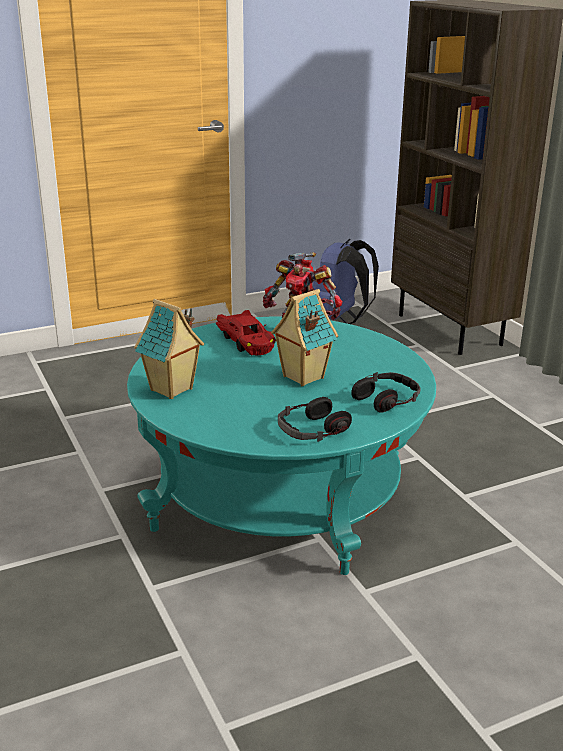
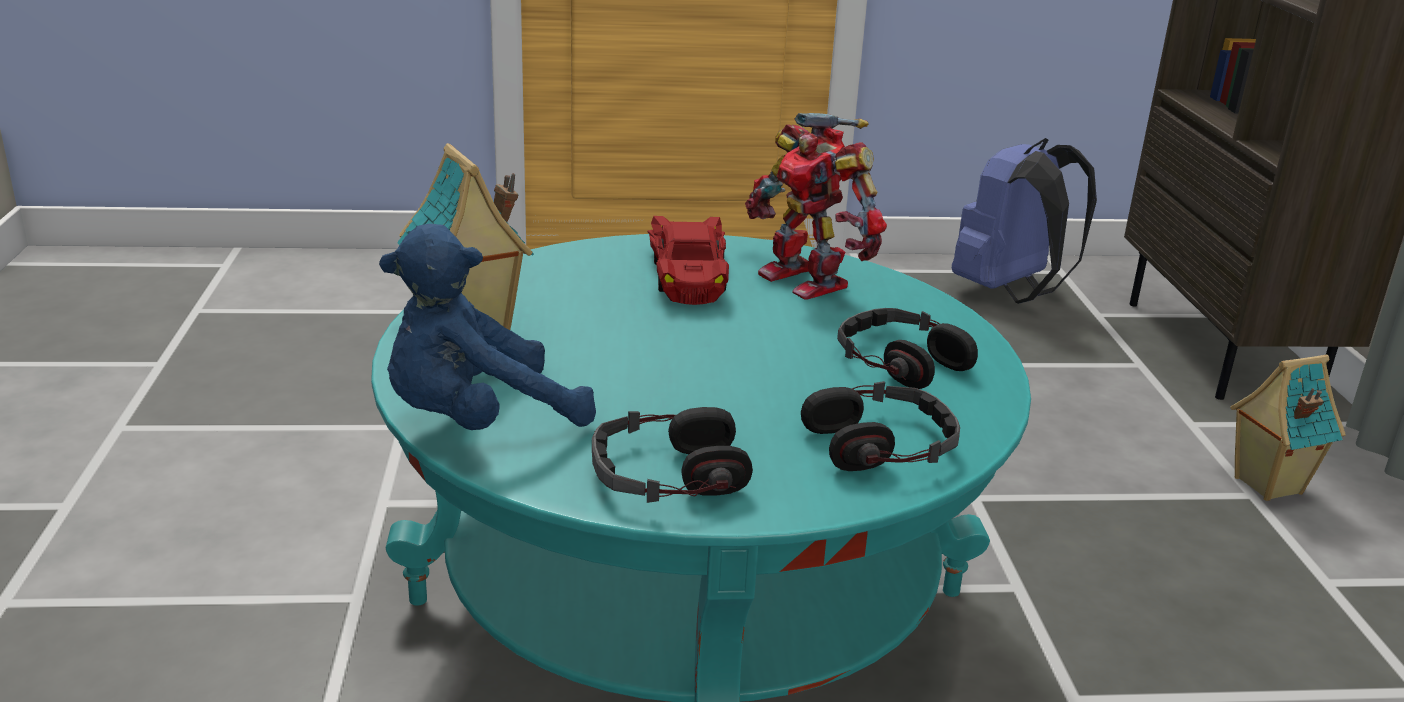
camera: 20 degrees right, 0 degrees up
toy house [271,289,338,386] -> toy house moved to [1230,355,1346,501]
none -> blue plush toy [379,223,596,430]
none -> headphones [837,308,978,389]

